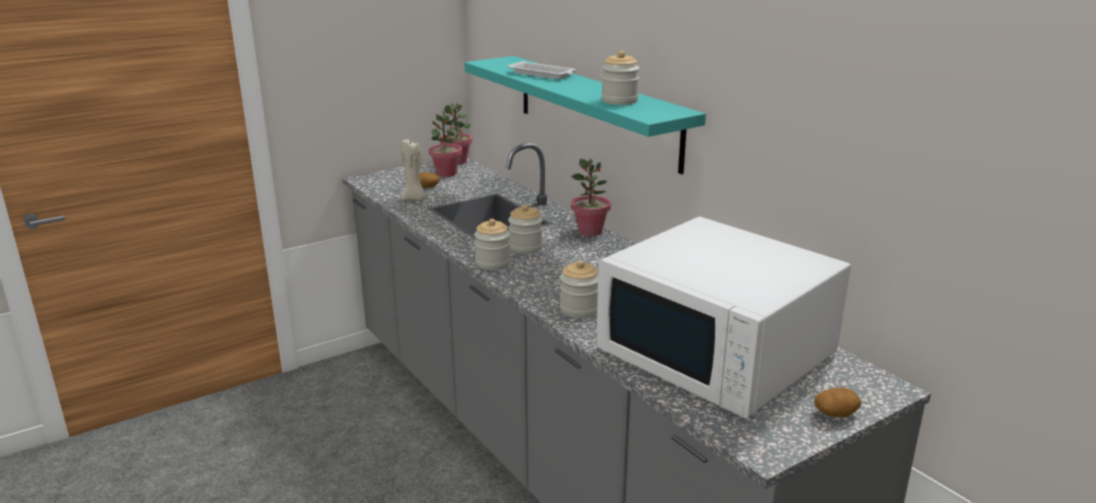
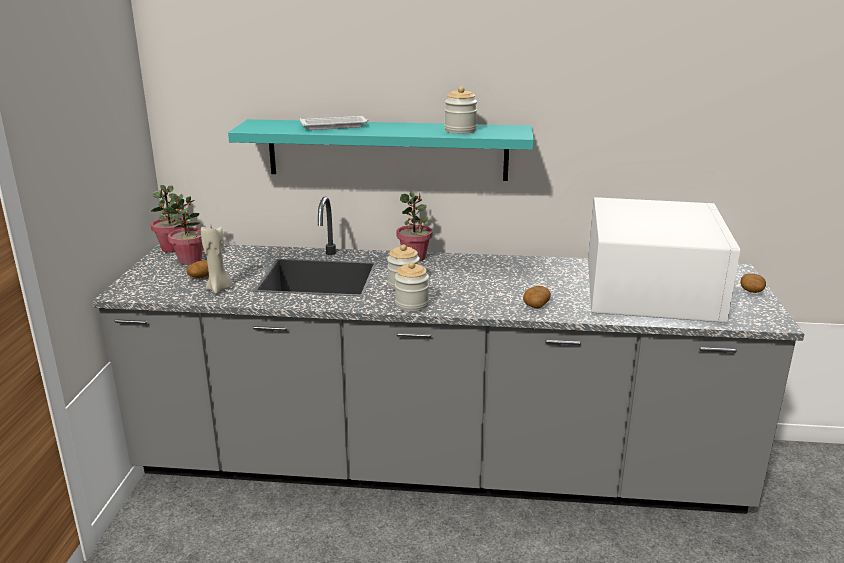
camera: 50 degrees left, 0 degrees up
jar [560,260,598,318] -> potato [523,286,551,308]
white microwave [596,217,851,418] -> white microwave turned 75 degrees counterclockwise [588,197,740,323]

